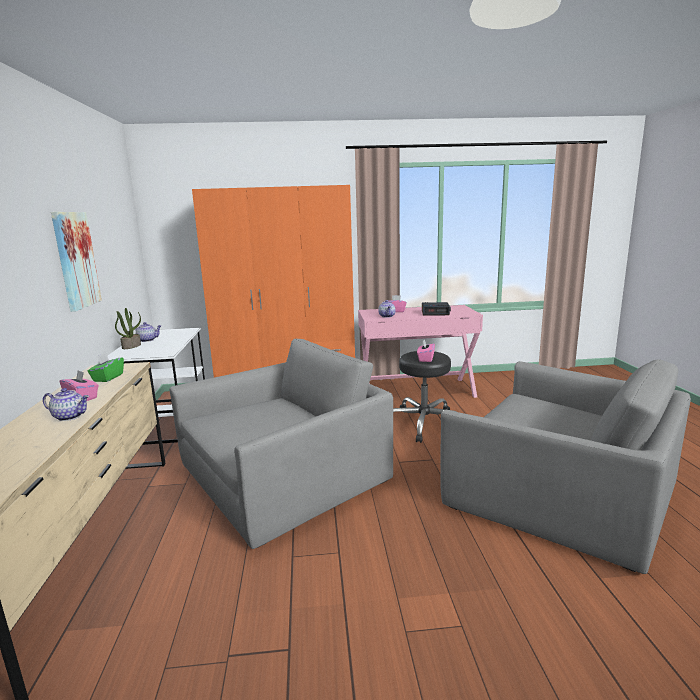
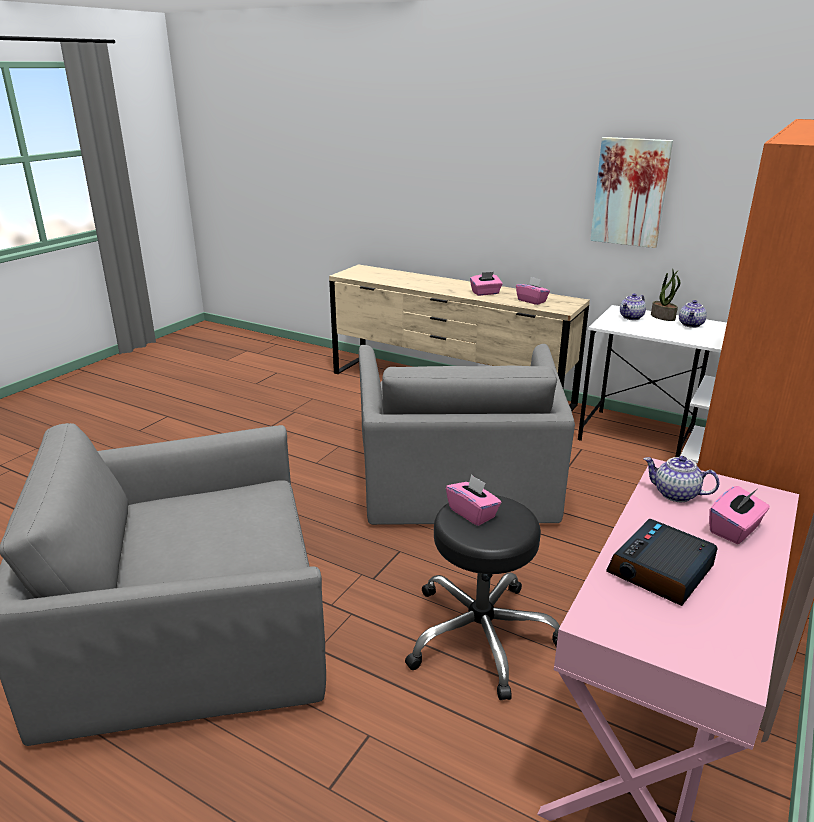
camera: 125 degrees right, 10 degrees up
teapot [43,388,89,421] -> teapot moved to [620,293,646,320]
green tissue box [87,353,124,382] -> pink tissue box [516,277,550,305]

